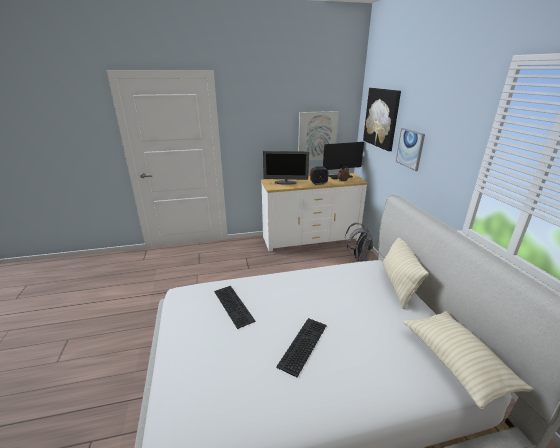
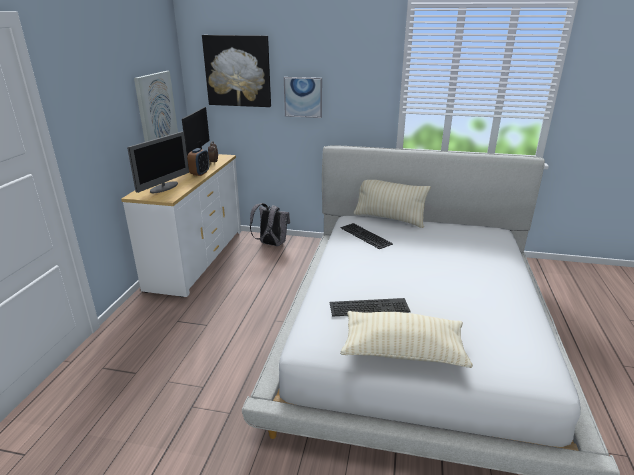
camera: 65 degrees left, 0 degrees up
keyboard [276,318,327,377] -> keyboard moved to [340,223,393,249]
beige pillow [403,311,533,410] -> beige pillow moved to [340,311,473,368]

